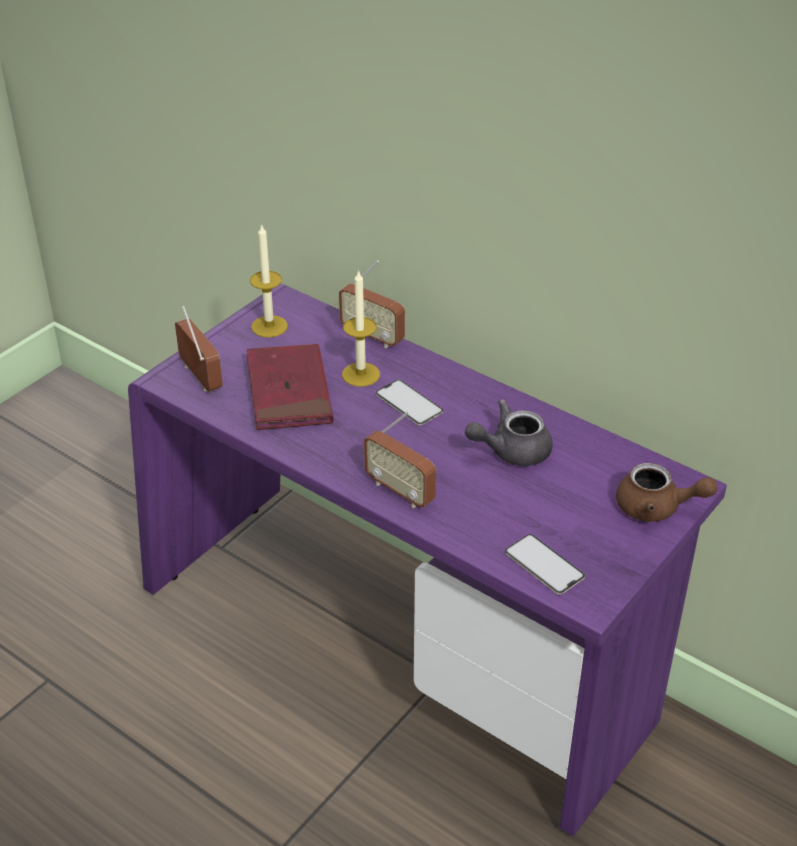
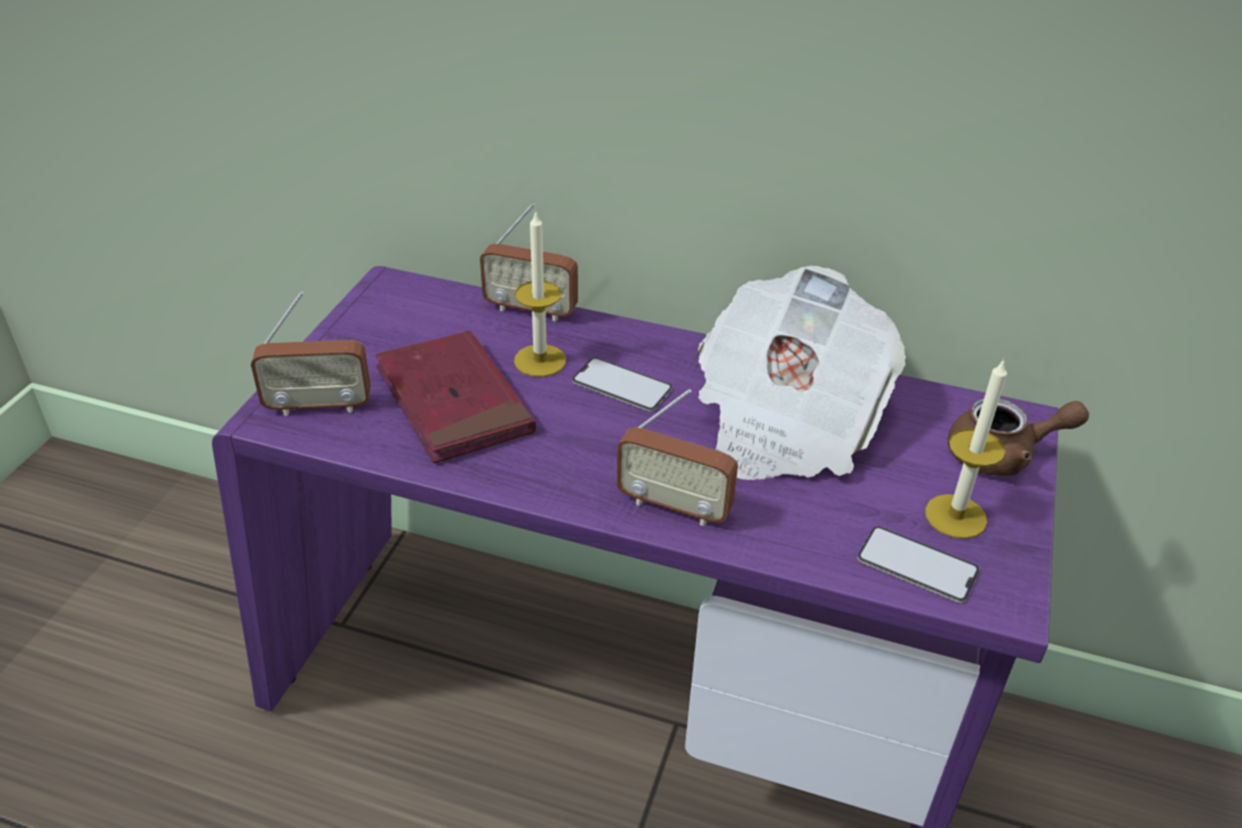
camera: 20 degrees left, 0 degrees up
radio [175,306,223,391] -> radio turned 135 degrees clockwise [251,291,371,416]
candle [250,224,288,338] -> candle moved to [925,358,1007,539]
grey teapot [465,399,553,466] -> newspaper [697,266,906,480]

